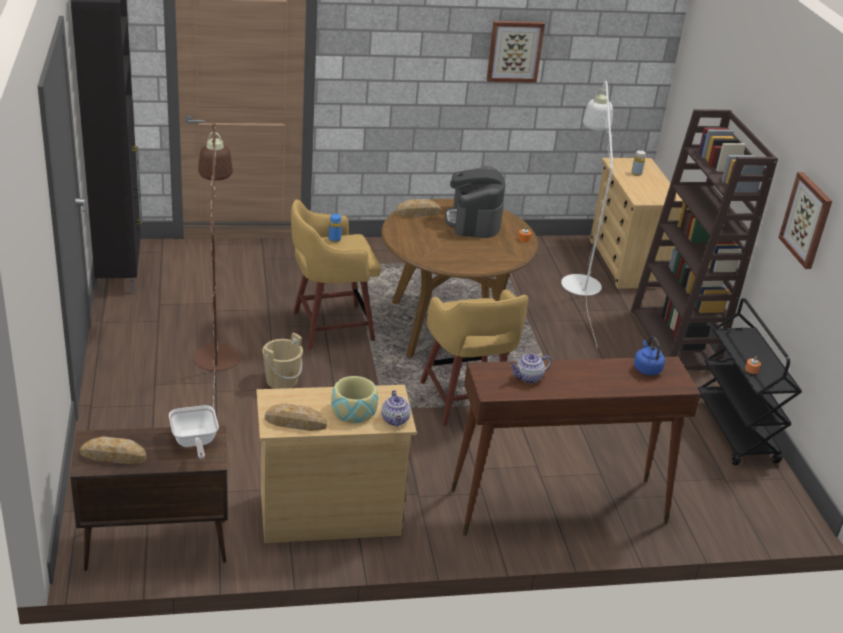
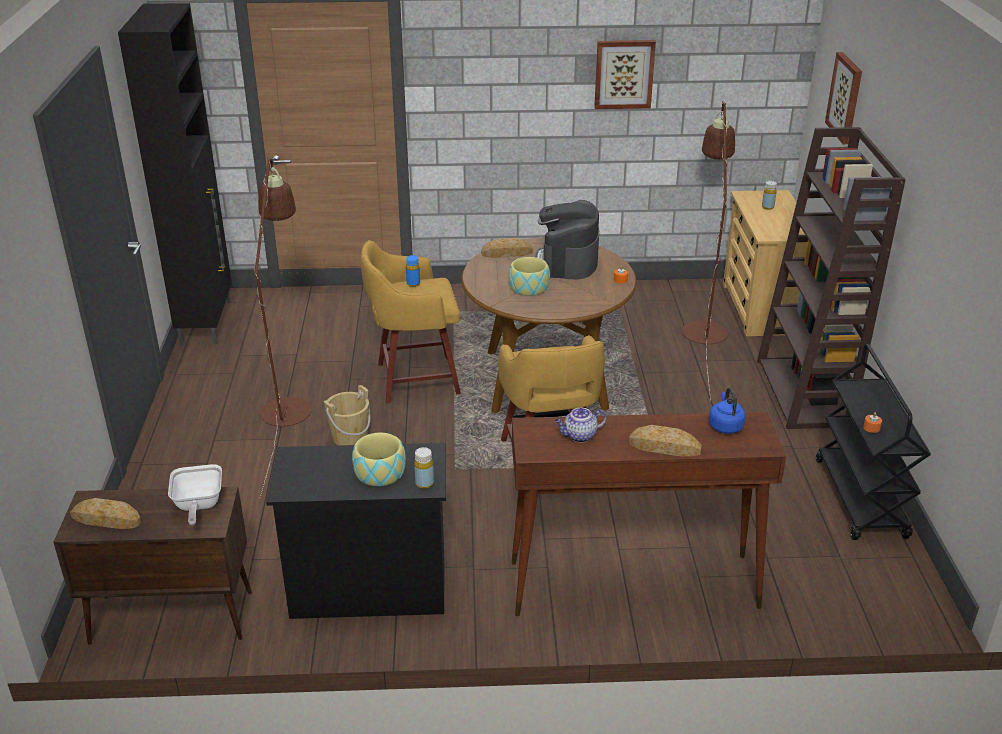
camera: 10 degrees right, 0 degrees up
beige dresser [256,385,417,543] -> black dresser [266,443,446,619]
bread [265,403,327,431] -> bread moved to [629,425,702,456]
teapot [381,390,411,427] -> yellow bottle [414,447,434,489]
white floor lamp [561,80,613,346] -> brown floor lamp [682,101,735,402]
picture [779,172,832,269] -> picture moved to [825,52,862,144]
none -> bowl [509,257,550,296]

